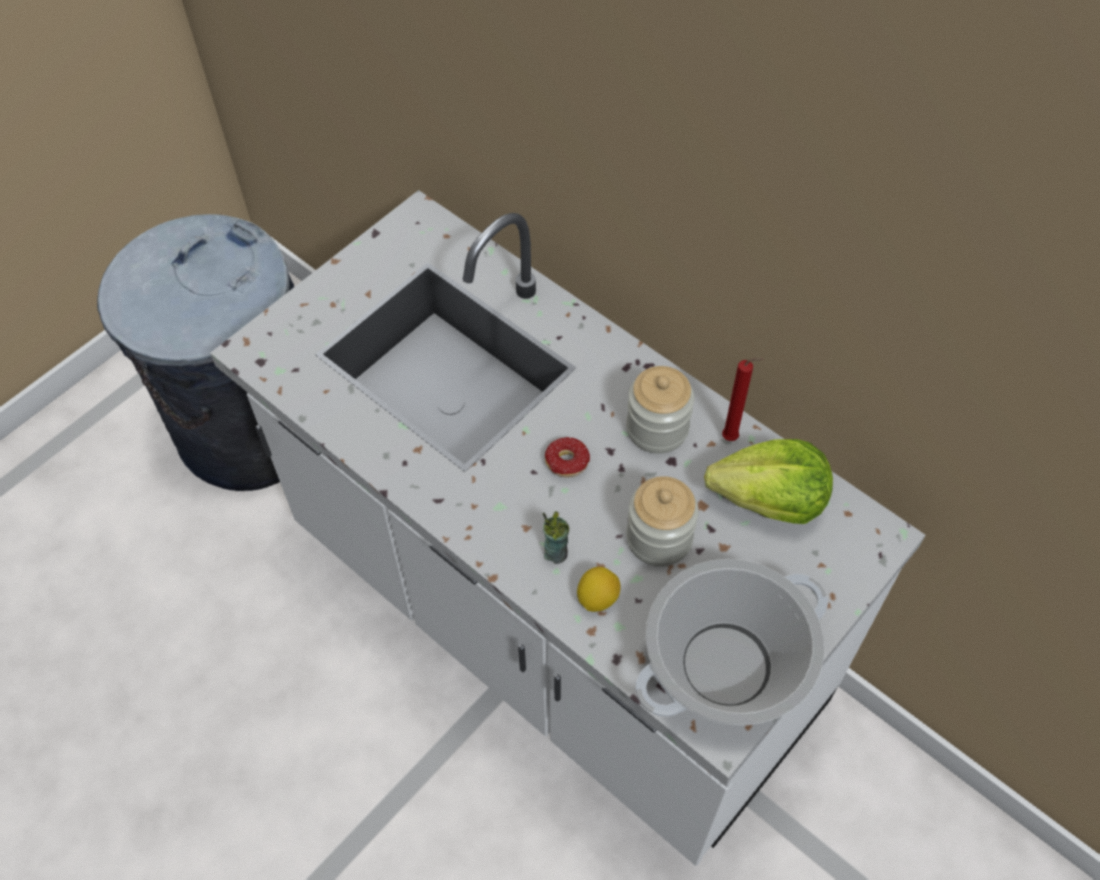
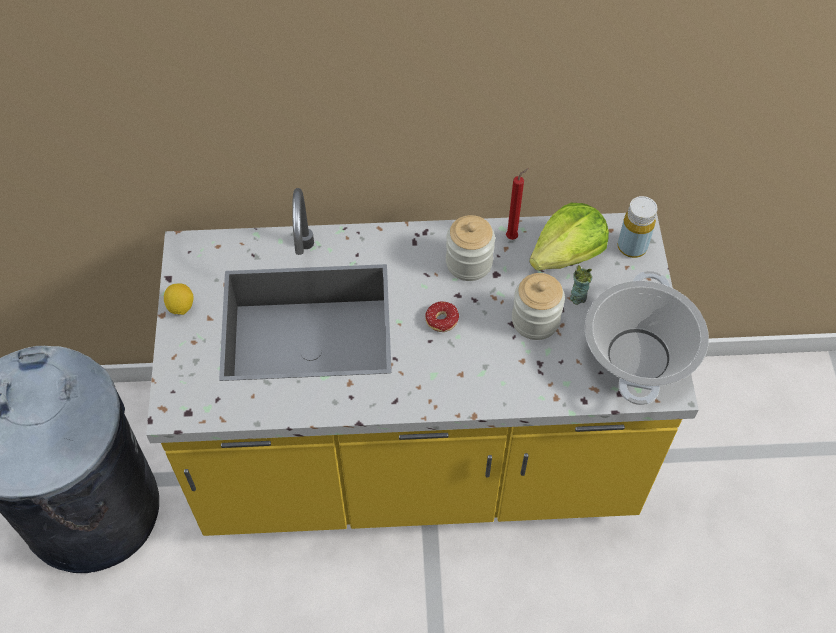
camera: 45 degrees left, 0 degrees up
white counter [210,190,925,866] -> yellow counter [146,188,699,536]
cup [542,511,569,564] -> cup moved to [570,265,592,305]
lemon [577,567,621,612] -> lemon moved to [164,283,193,315]
none -> yellow bottle [618,196,657,258]

